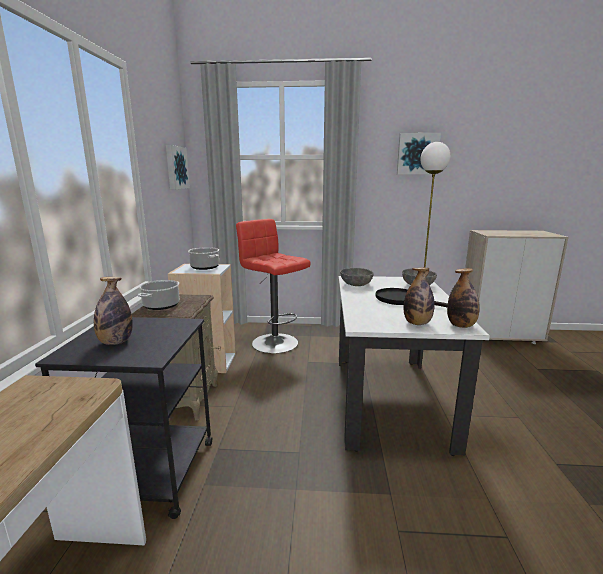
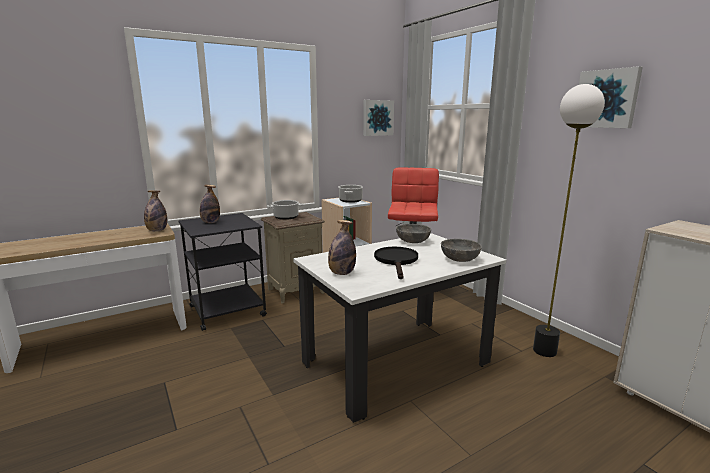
camera: 55 degrees right, 0 degrees up
bottle [447,268,480,328] -> bottle moved to [144,191,167,231]

